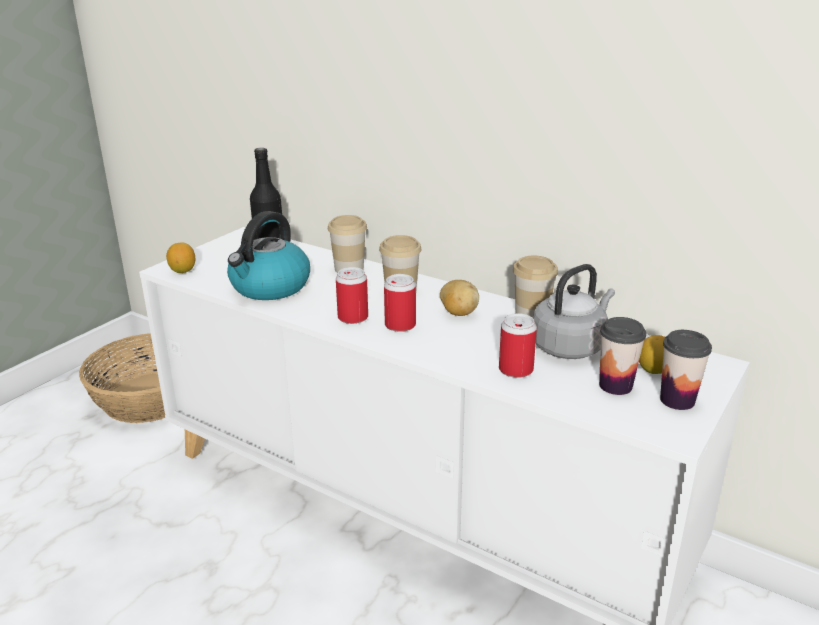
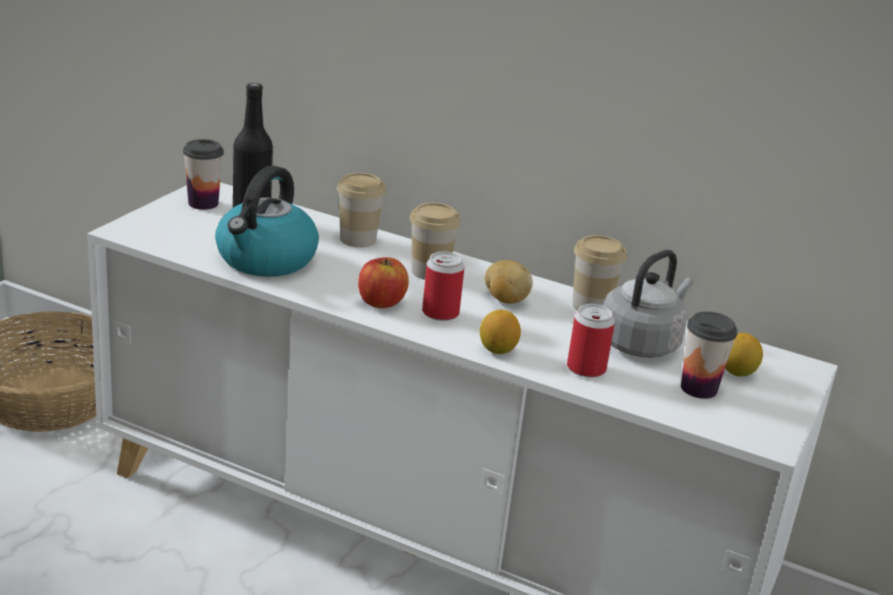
camera: 10 degrees left, 0 degrees up
lemon [166,242,195,273] -> lemon moved to [480,310,521,354]
can [336,267,368,324] -> apple [358,257,409,308]
cup [660,330,712,410] -> cup moved to [183,139,224,210]

